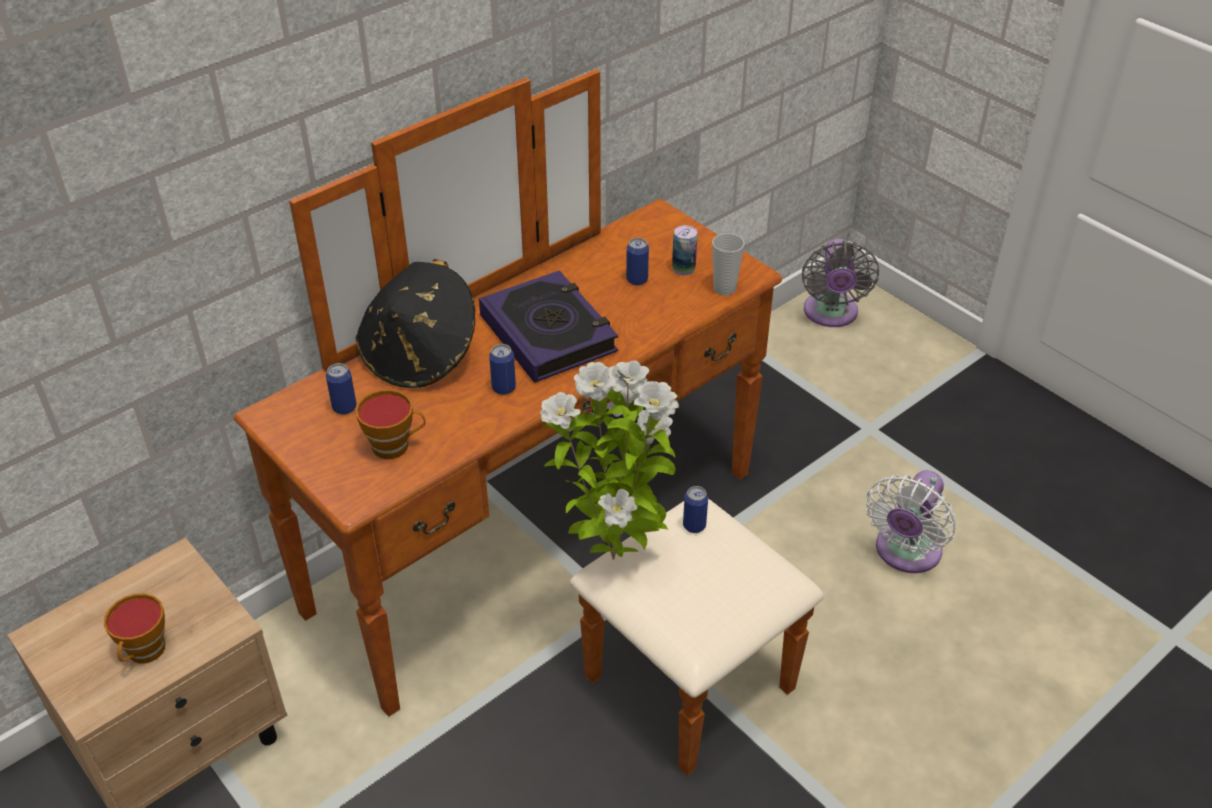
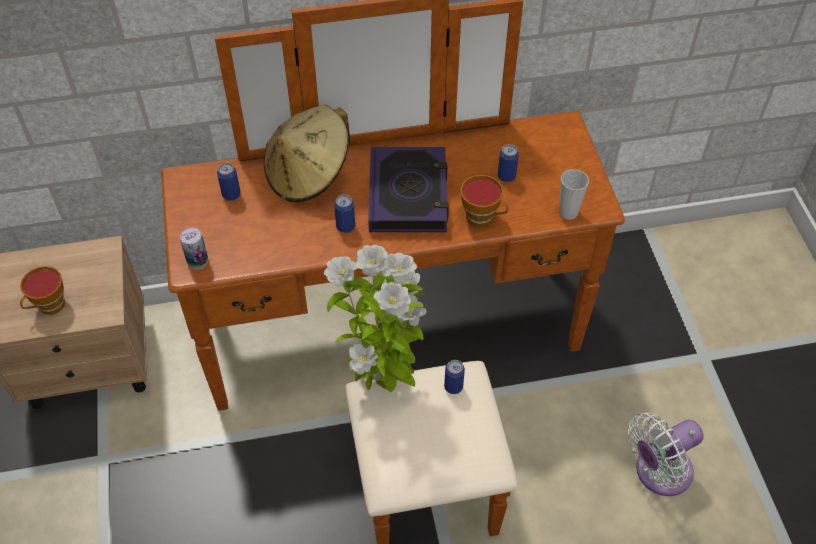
camera: 30 degrees right, 10 degrees up
cup [355,389,425,459] -> cup moved to [460,175,508,227]
black hat [356,259,475,388] -> beige hat [264,104,350,203]
can [672,225,697,276] -> can moved to [180,228,208,270]
grey fan [802,238,879,327] -> none

